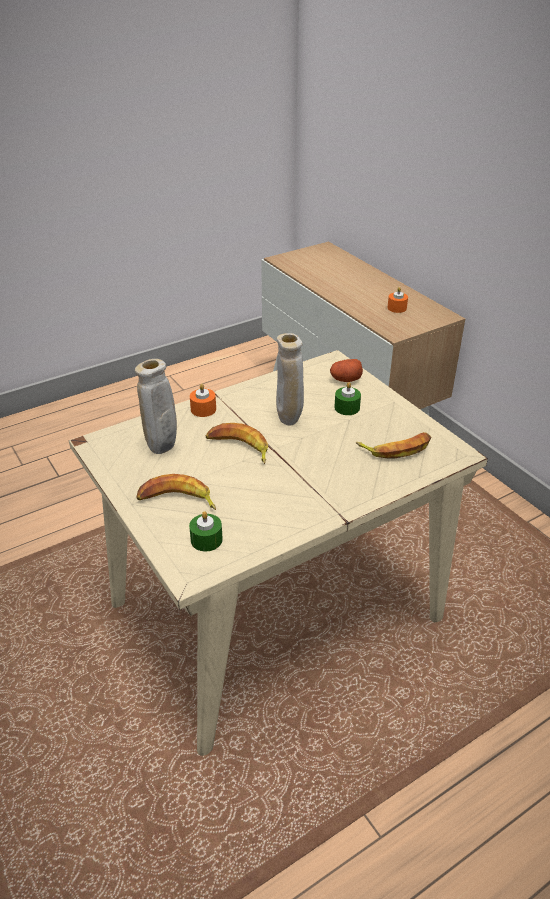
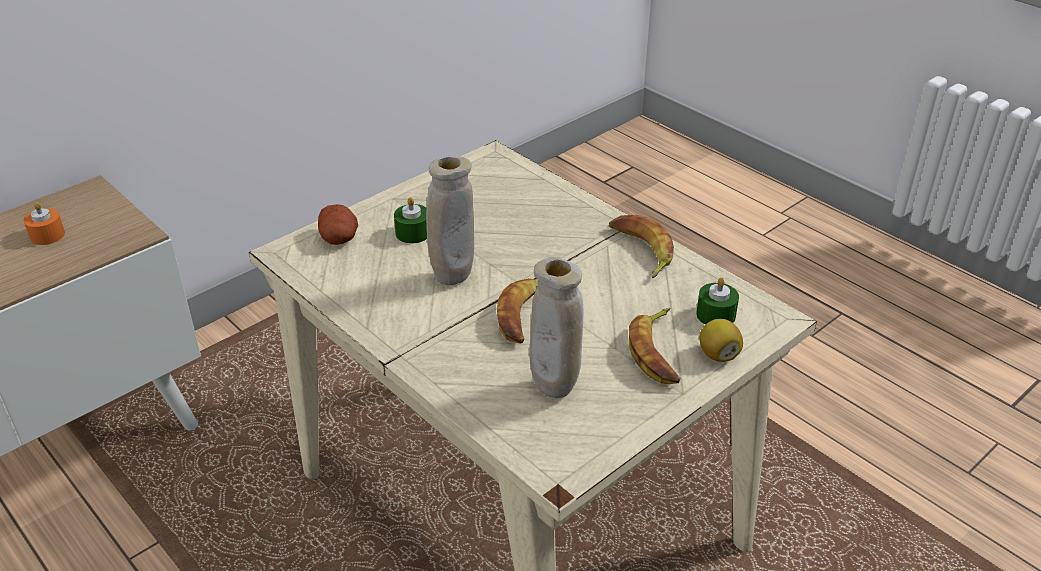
camera: 100 degrees left, 0 degrees up
orange candle [190,384,216,417] -> none
banana [356,432,431,458] -> banana moved to [609,215,674,278]
none -> lemon [699,319,743,362]

